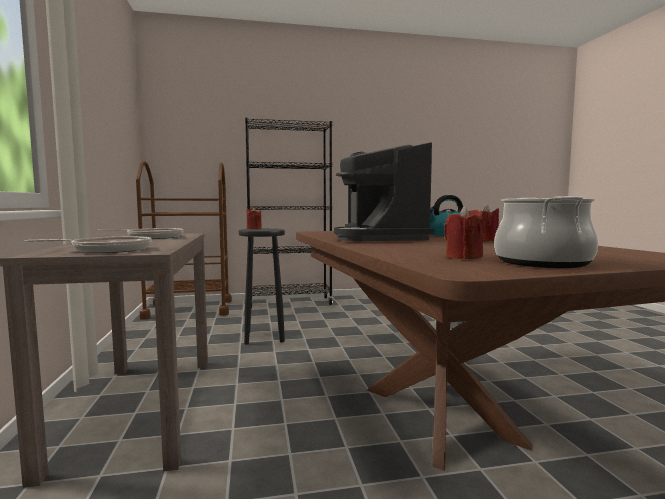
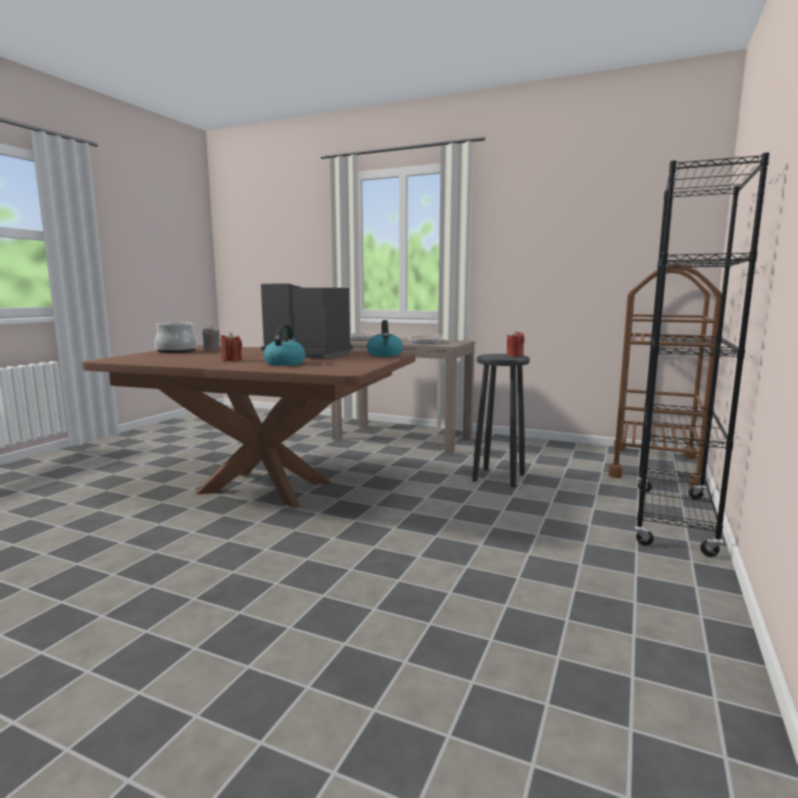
camera: 125 degrees right, 5 degrees up
red candle [444,206,484,259] -> grey candle [202,326,220,350]
none -> kettle [367,320,403,356]

